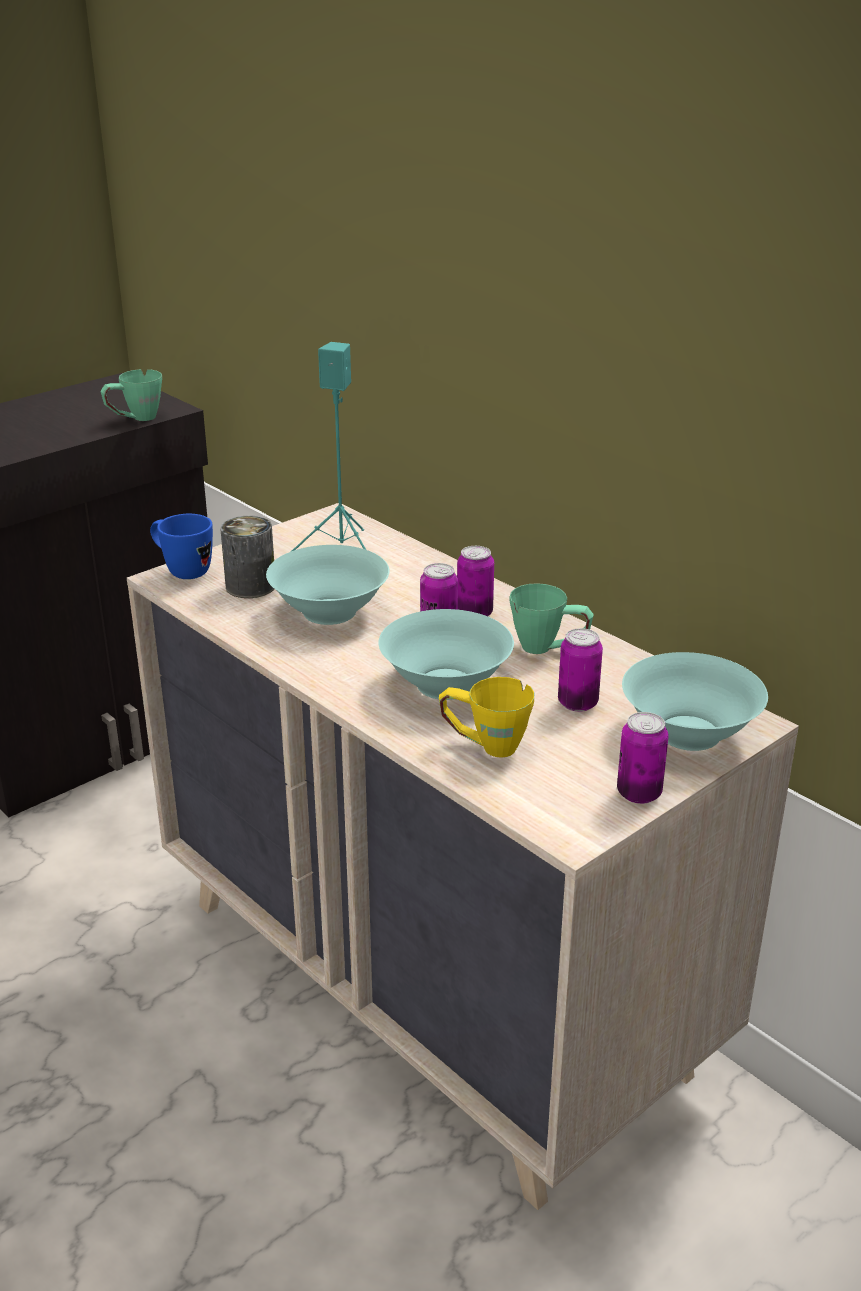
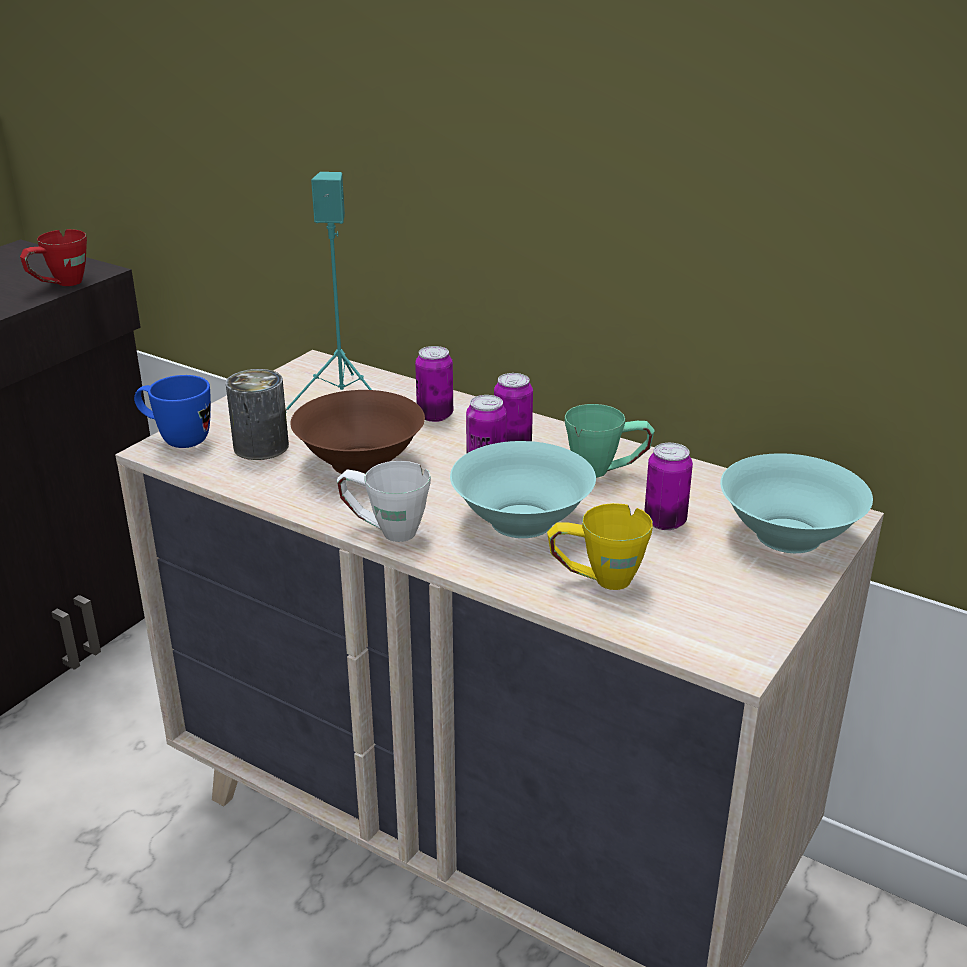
camera: 15 degrees left, 0 degrees up
green mug [100,369,162,421] -> red mug [20,229,87,286]
turquoise bowl [266,545,390,625] -> brown bowl [290,390,425,474]
can [617,712,669,804] -> can moved to [415,346,453,422]
none -> white mug [337,461,431,542]

